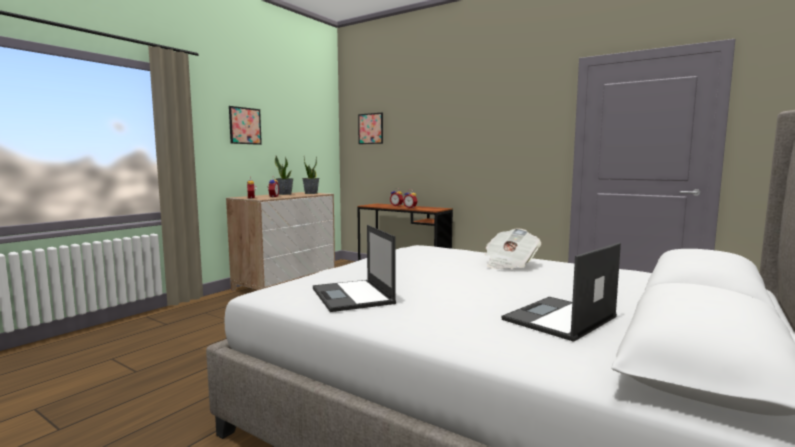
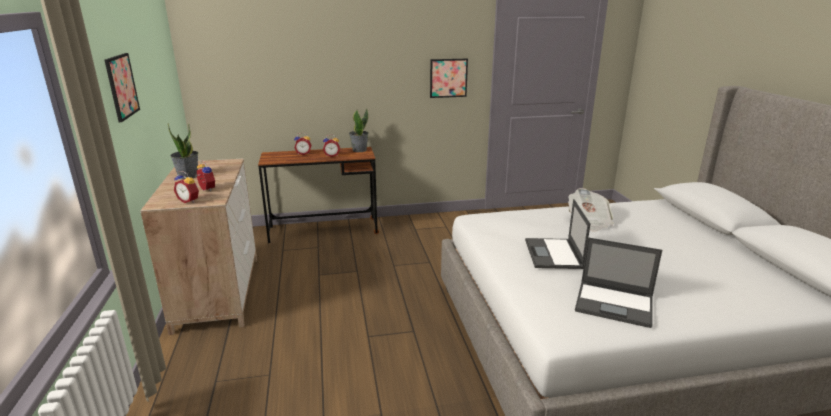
camera: 45 degrees left, 15 degrees up
potted plant [302,157,319,194] -> potted plant moved to [349,109,369,152]
picture [358,113,383,144] -> picture moved to [430,59,468,98]
laptop [502,243,621,342] -> laptop moved to [525,199,591,269]

